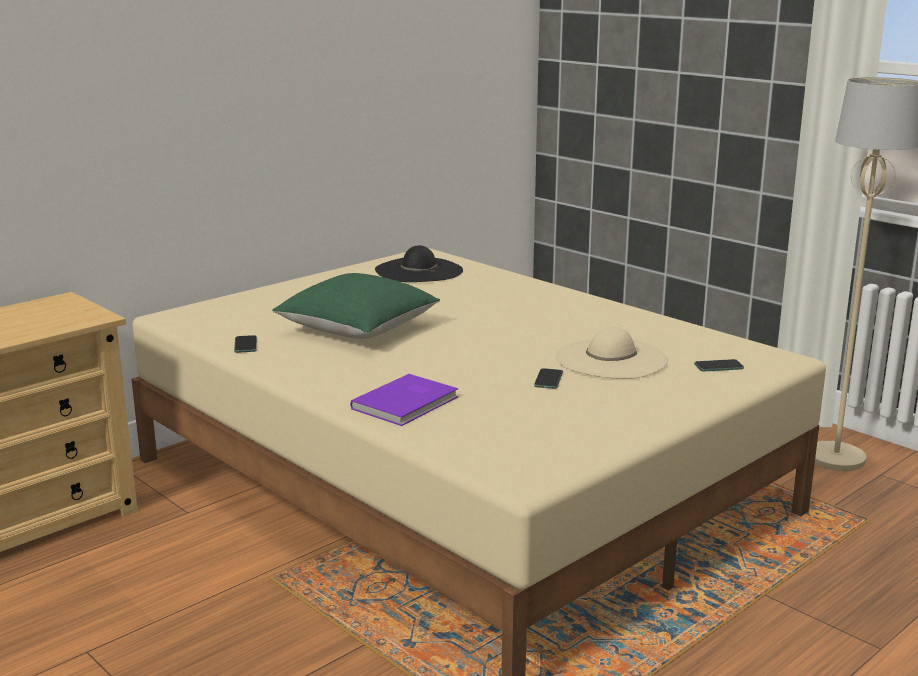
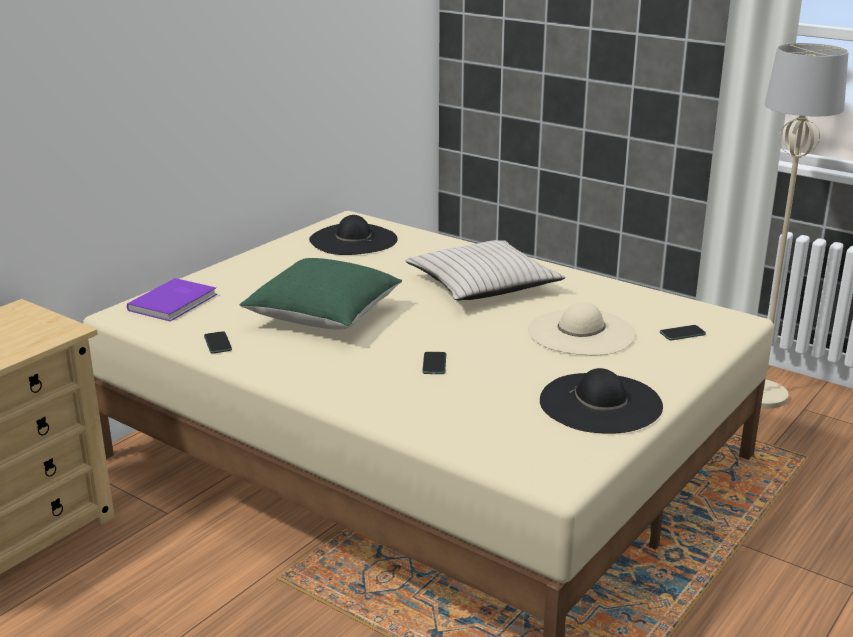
camera: 10 degrees left, 5 degrees up
purple book [350,374,458,426] -> purple book moved to [127,278,217,321]
phone [534,368,563,389] -> phone moved to [422,352,446,374]
none -> beige pillow [406,240,565,301]
none -> black hat [540,368,663,434]

